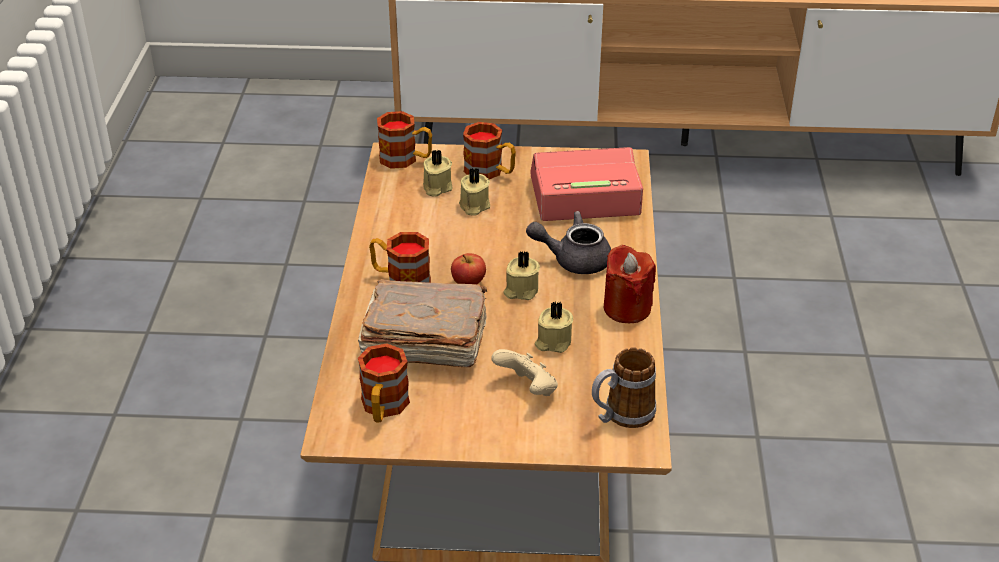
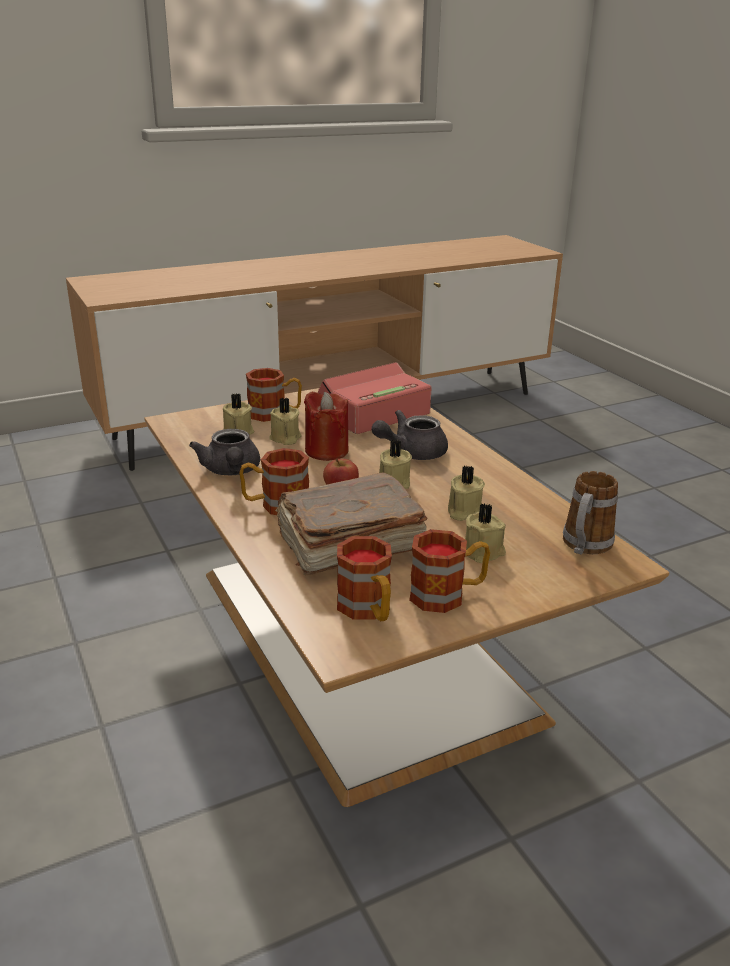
camera: 30 degrees left, 10 degrees down
mug [377,111,432,169] -> mug moved to [409,529,490,613]
beige game controller [491,349,558,396] -> beige candle [465,503,506,563]
red candle [604,244,656,323] -> red candle moved to [304,392,348,461]
none -> grey teapot [189,429,260,475]

